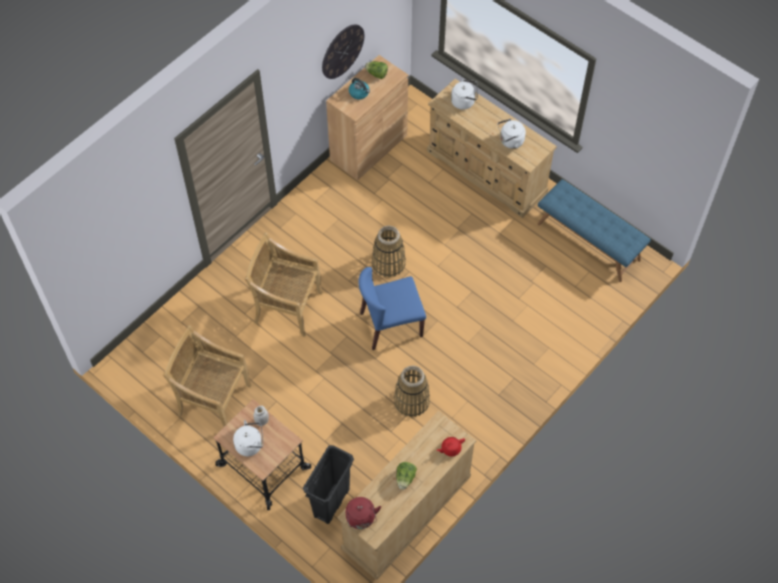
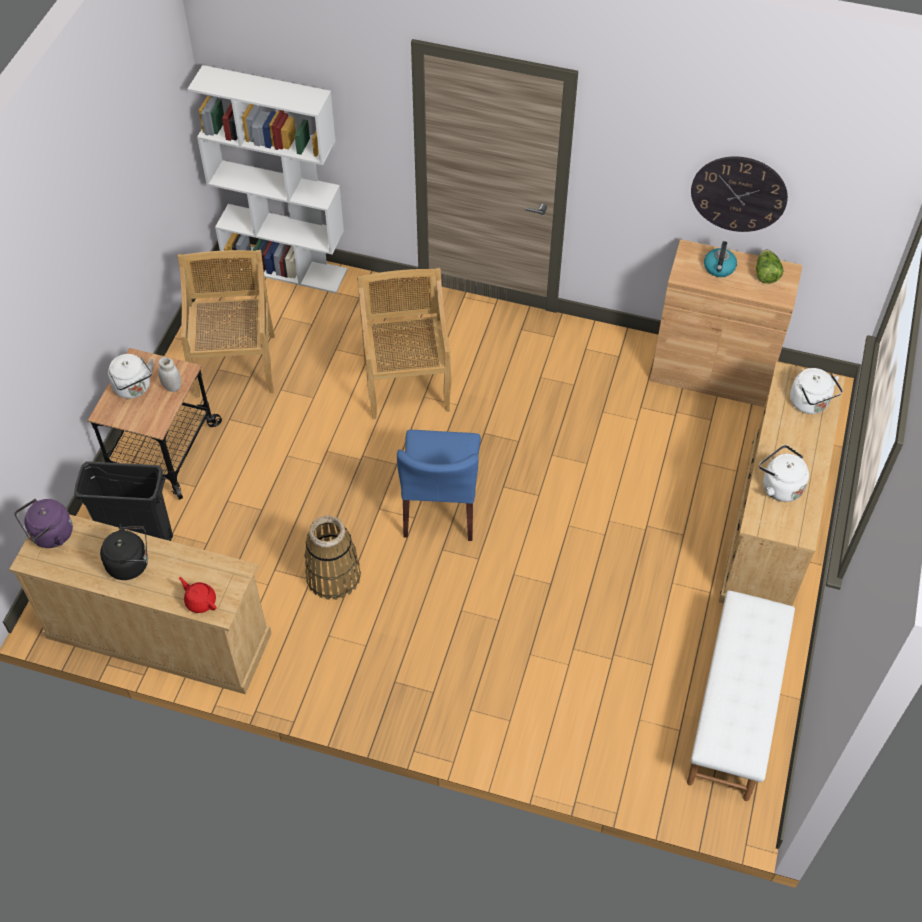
camera: 65 degrees right, 5 degrees down
red kettle [346,497,381,529] -> purple kettle [14,499,73,548]
blue chair [358,267,426,350] -> blue chair turned 135 degrees counterclockwise [397,430,481,541]
basket [372,226,406,278] -> none
lettuce [396,462,417,490] -> black kettle [100,524,148,580]
blue bench [538,179,651,282] -> white bench [687,590,795,801]
none -> white bookcase [187,65,348,293]

